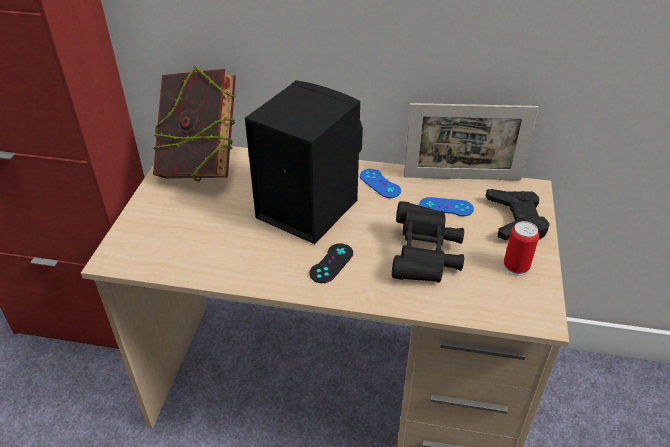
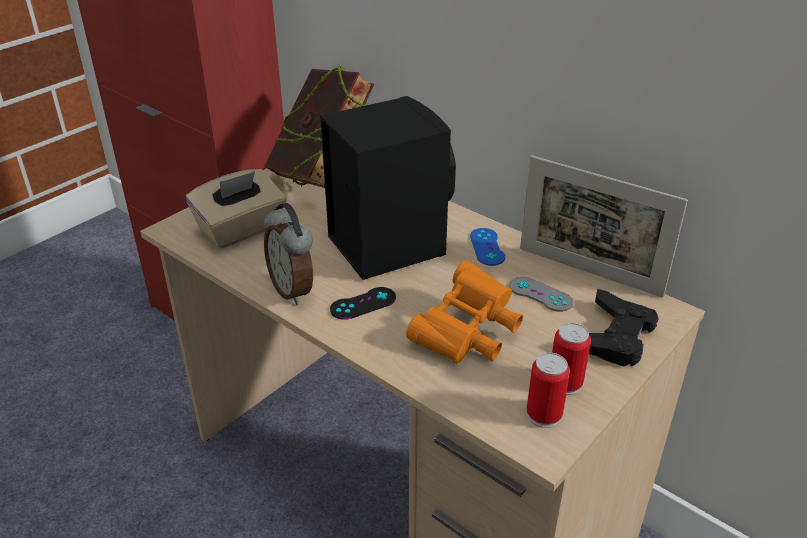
camera: 30 degrees right, 5 degrees down
black binoculars [392,201,464,283] -> orange binoculars [406,261,523,364]
blue game controller [419,197,474,216] -> grey game controller [509,277,573,312]
none -> beige tissue box [186,169,287,248]
none -> alarm clock [264,203,313,305]
none -> can [527,353,570,428]

